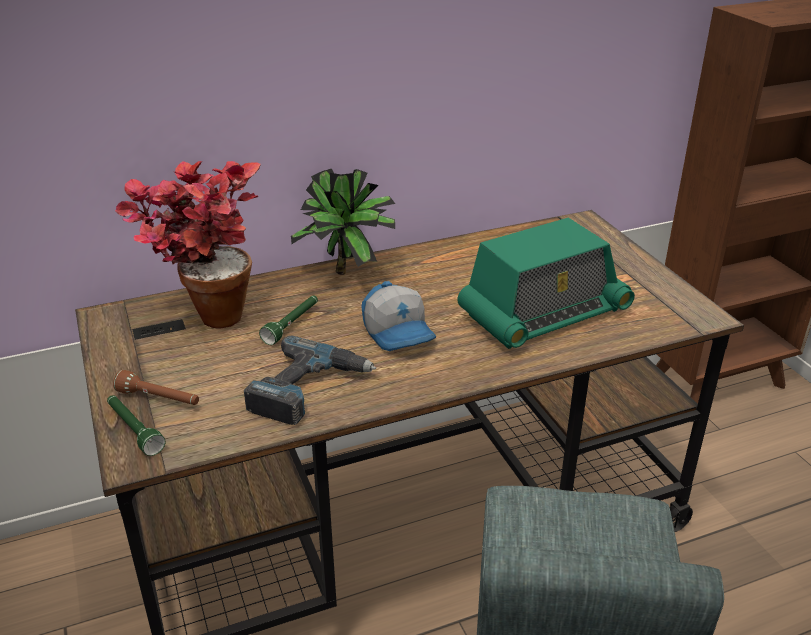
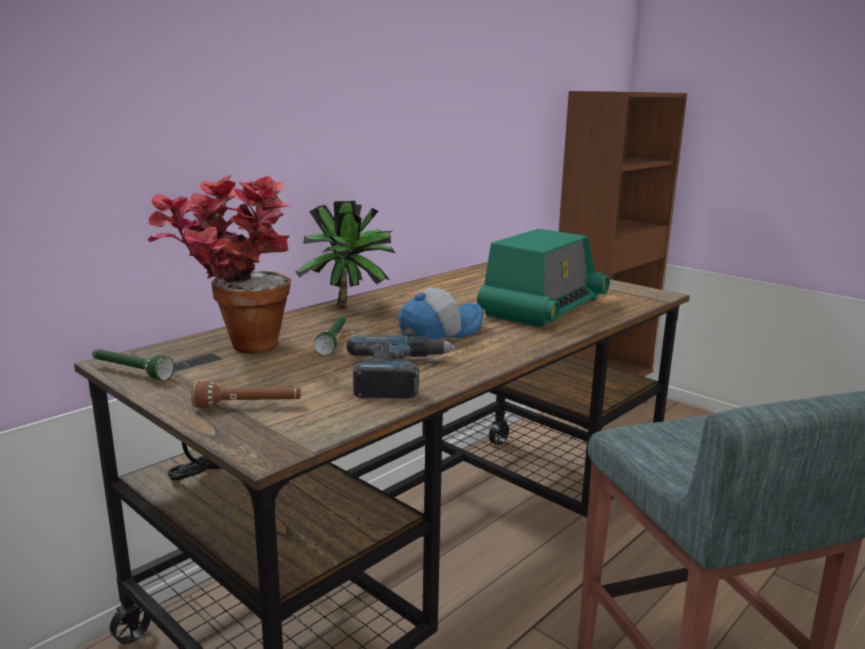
camera: 25 degrees left, 15 degrees down
green flashlight [107,395,165,456] -> green flashlight moved to [92,349,174,381]
cap [362,281,436,351] -> cap turned 75 degrees counterclockwise [398,288,484,339]

